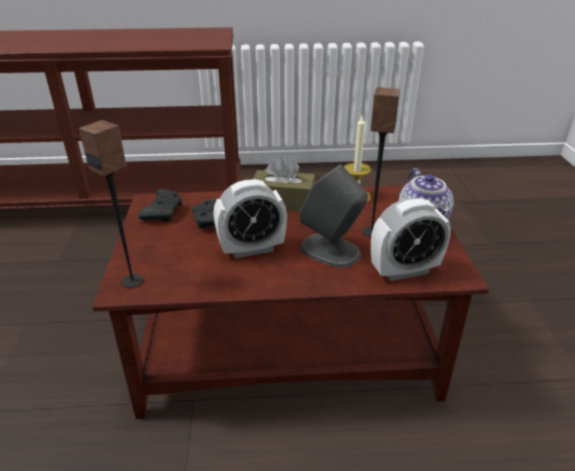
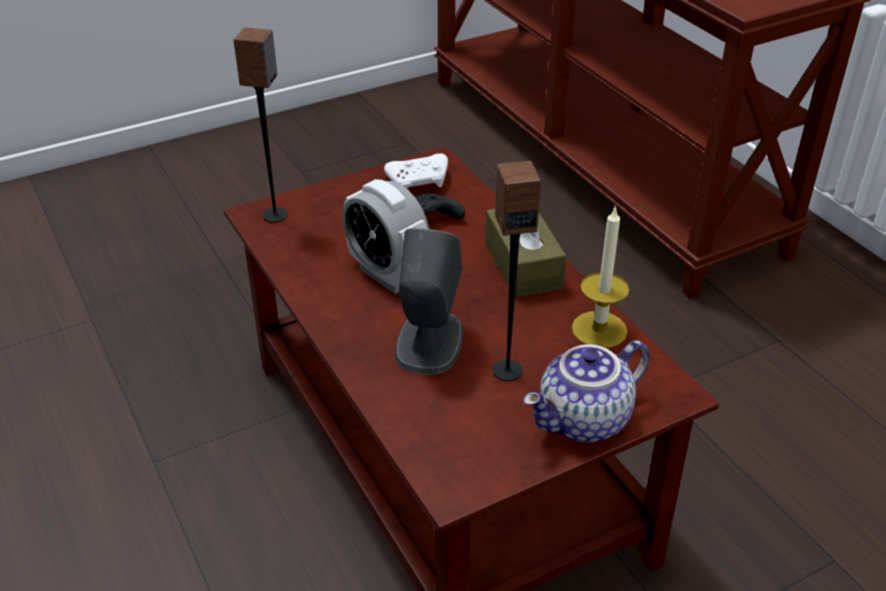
camera: 65 degrees right, 5 degrees up
black game controller [138,189,182,221] -> white game controller [384,153,448,188]
alarm clock [371,198,451,281] -> none

